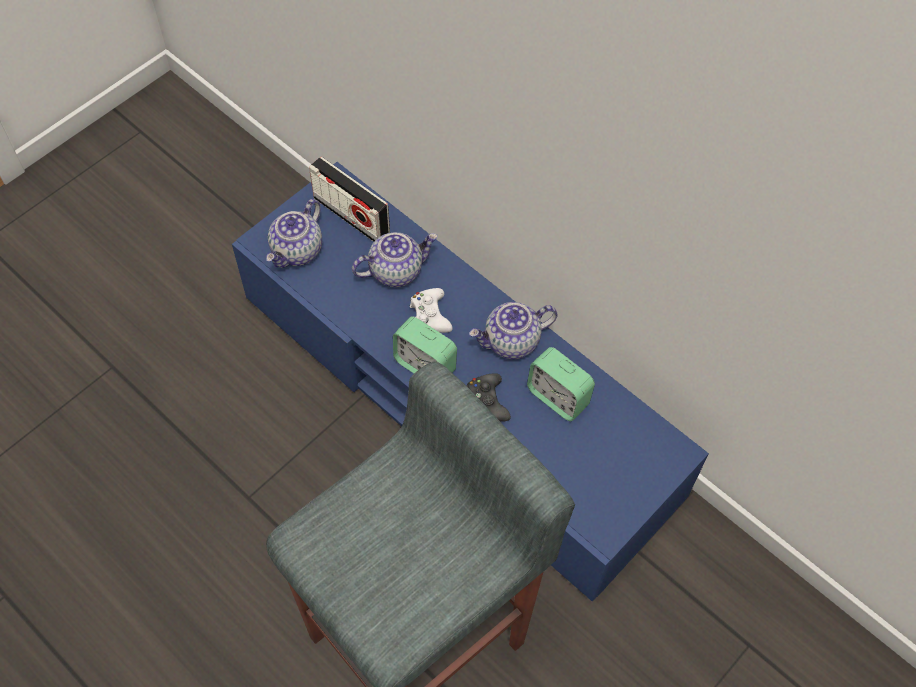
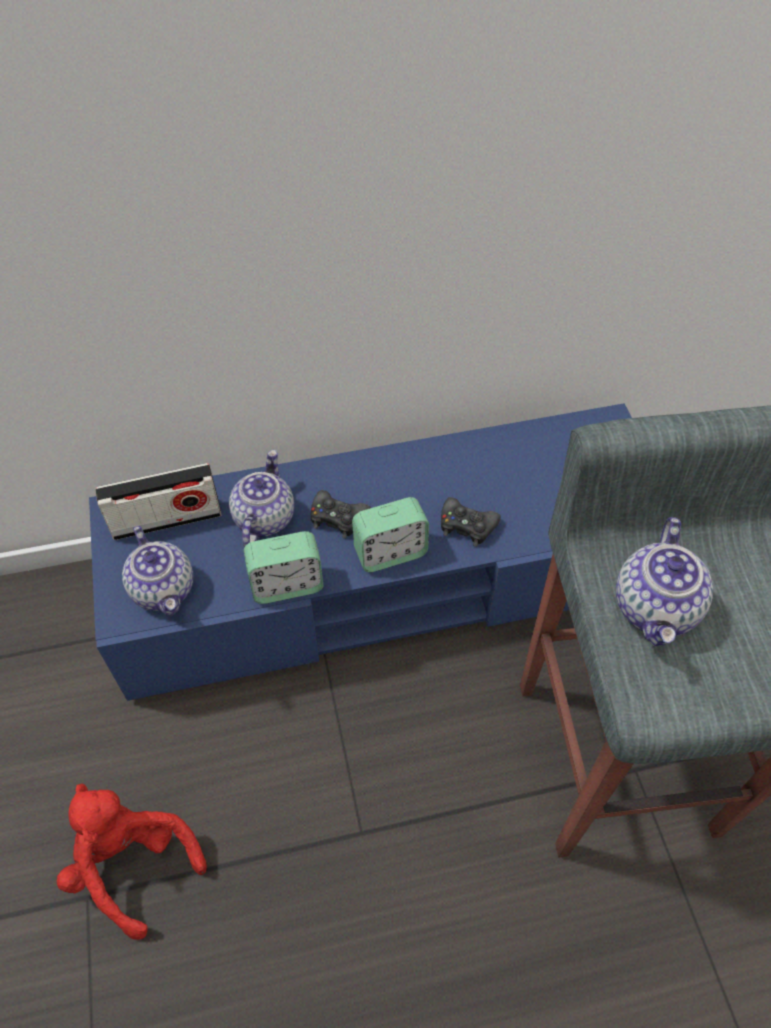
camera: 55 degrees left, 5 degrees down
white game controller [410,288,453,333] -> black game controller [311,490,371,539]
teapot [469,302,558,359] -> teapot moved to [616,517,713,646]
alarm clock [527,347,595,421] -> alarm clock moved to [244,531,323,604]
none -> red plush toy [56,783,207,940]

